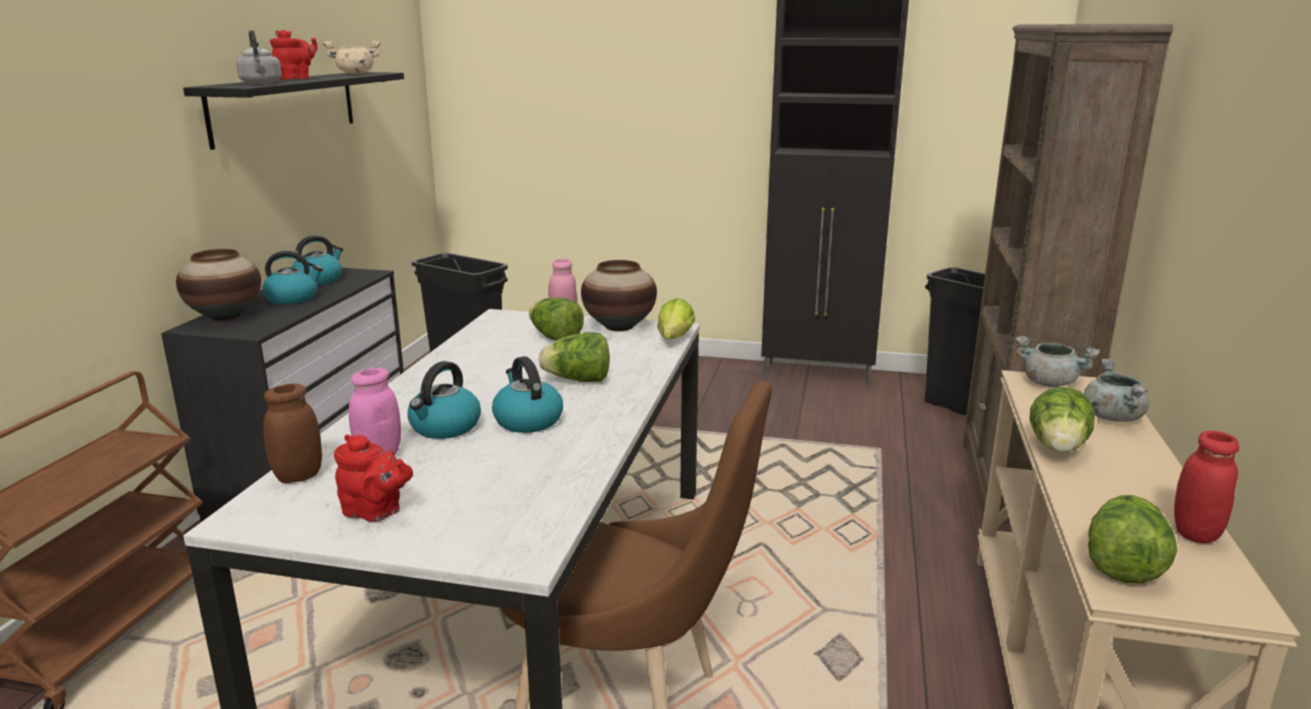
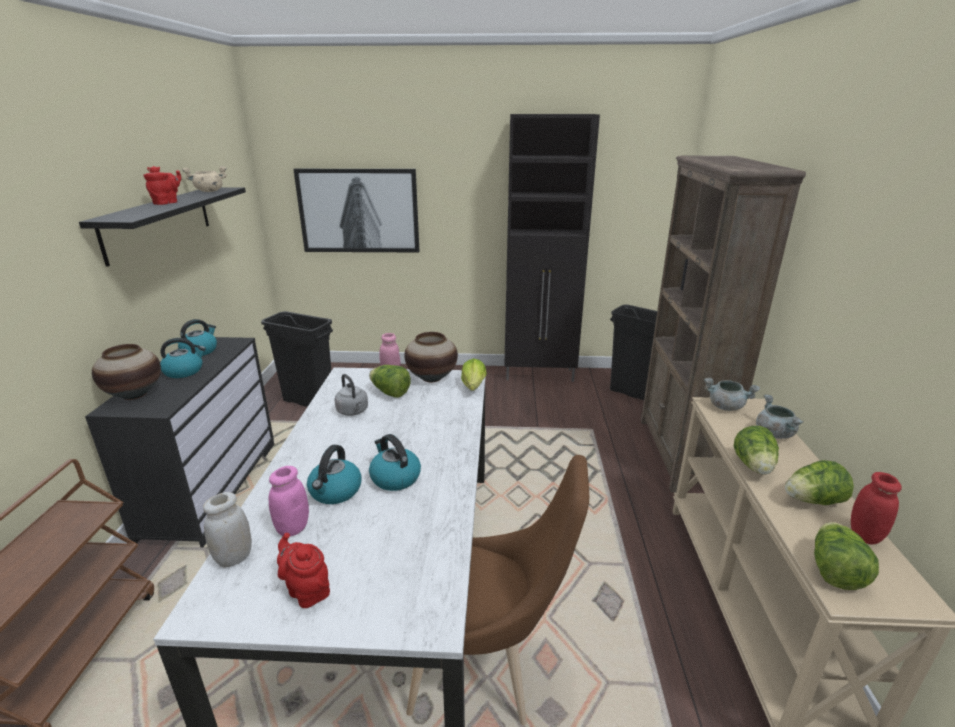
camera: 10 degrees left, 5 degrees up
grey kettle [236,30,282,84] -> grey kettle moved to [335,374,368,416]
brown jar [263,384,322,483] -> white jar [203,492,252,568]
red teapot [334,434,413,522] -> red teapot turned 150 degrees counterclockwise [277,533,330,608]
lettuce [539,332,610,382] -> lettuce moved to [785,460,854,505]
none -> picture [293,169,419,252]

